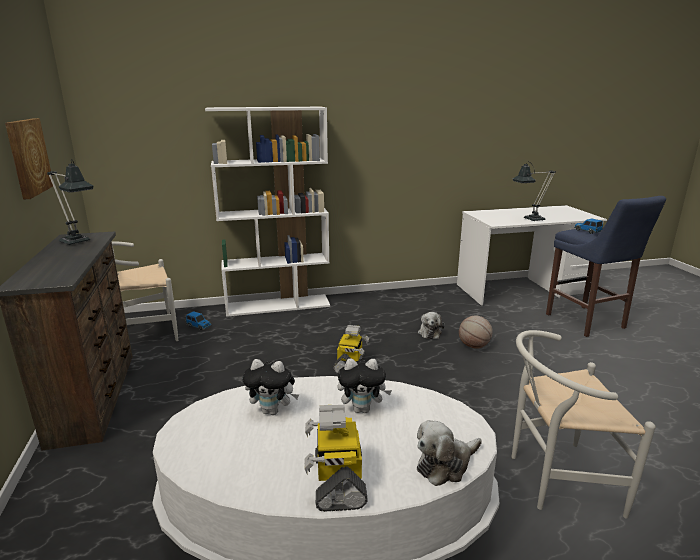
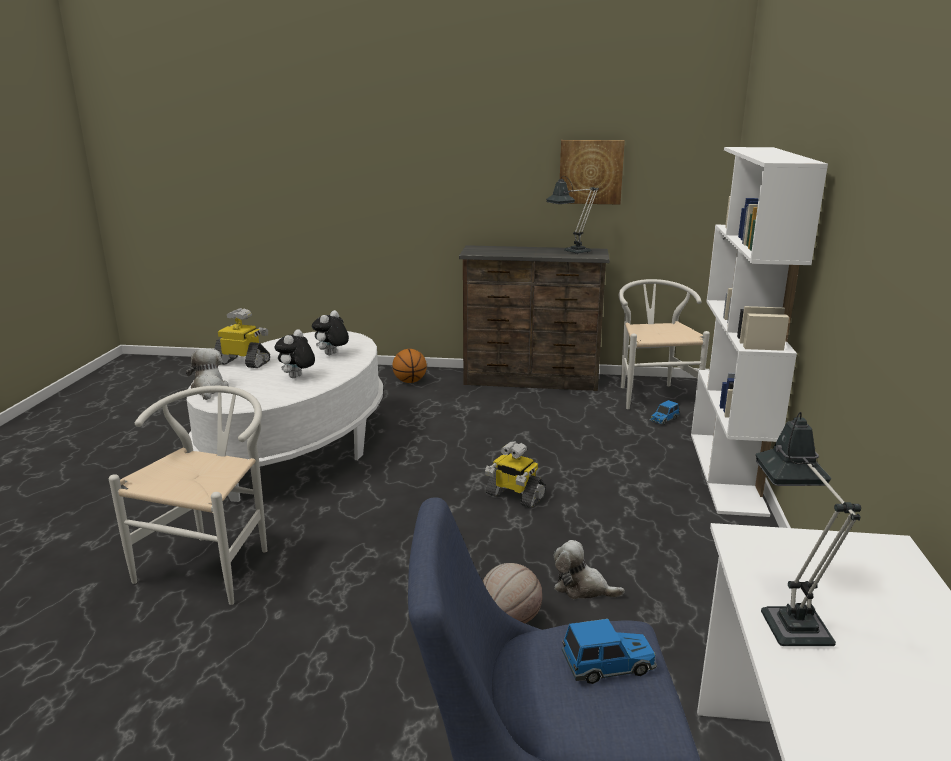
camera: 110 degrees right, 0 degrees up
none -> basketball [392,349,427,383]

